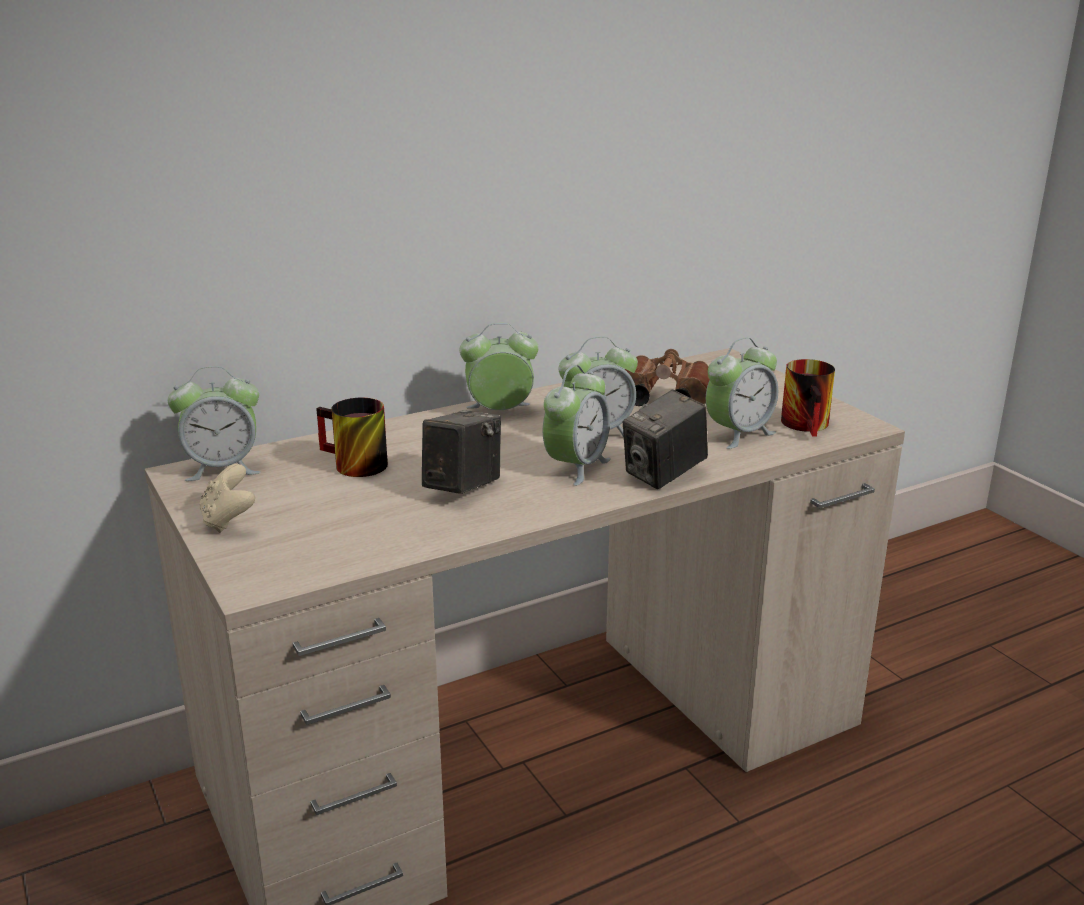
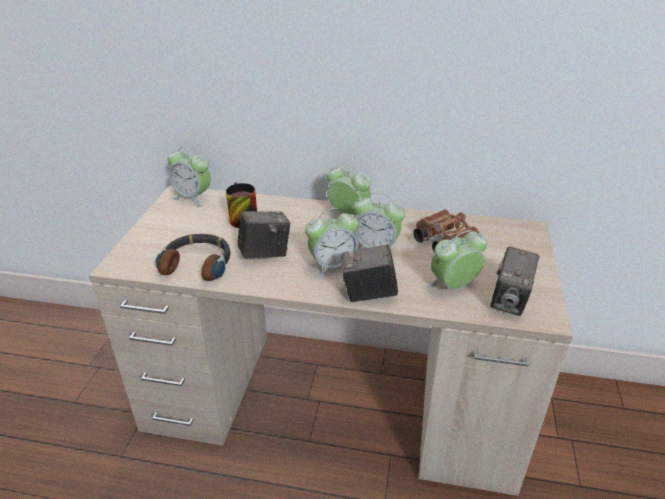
camera: 40 degrees right, 10 degrees up
beige game controller [200,464,255,533] -> none
alarm clock [706,337,778,449] -> alarm clock turned 150 degrees clockwise [427,230,488,289]
mug [781,359,835,436] -> camera [490,246,540,316]
none -> headphones [156,234,230,281]

